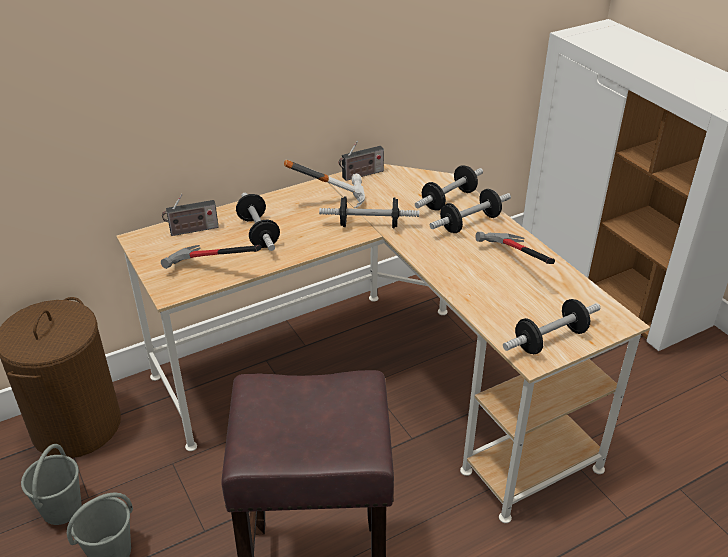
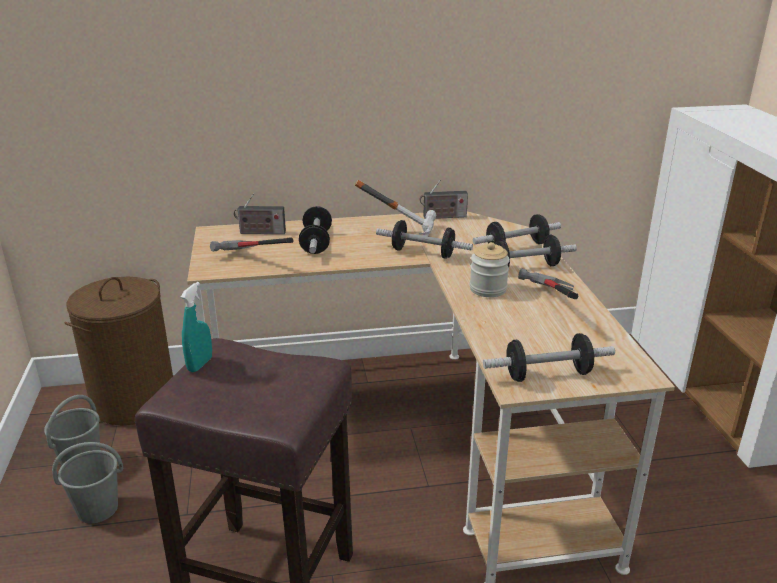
camera: 20 degrees right, 10 degrees down
none -> turquoise spray bottle [181,282,212,372]
none -> jar [470,242,510,297]

